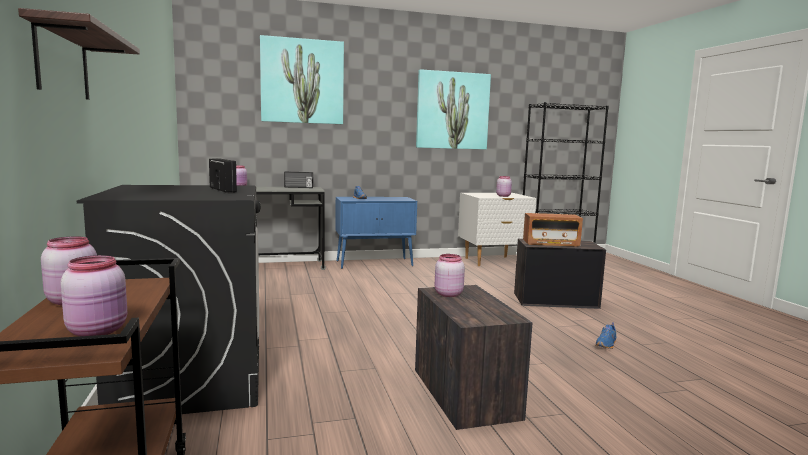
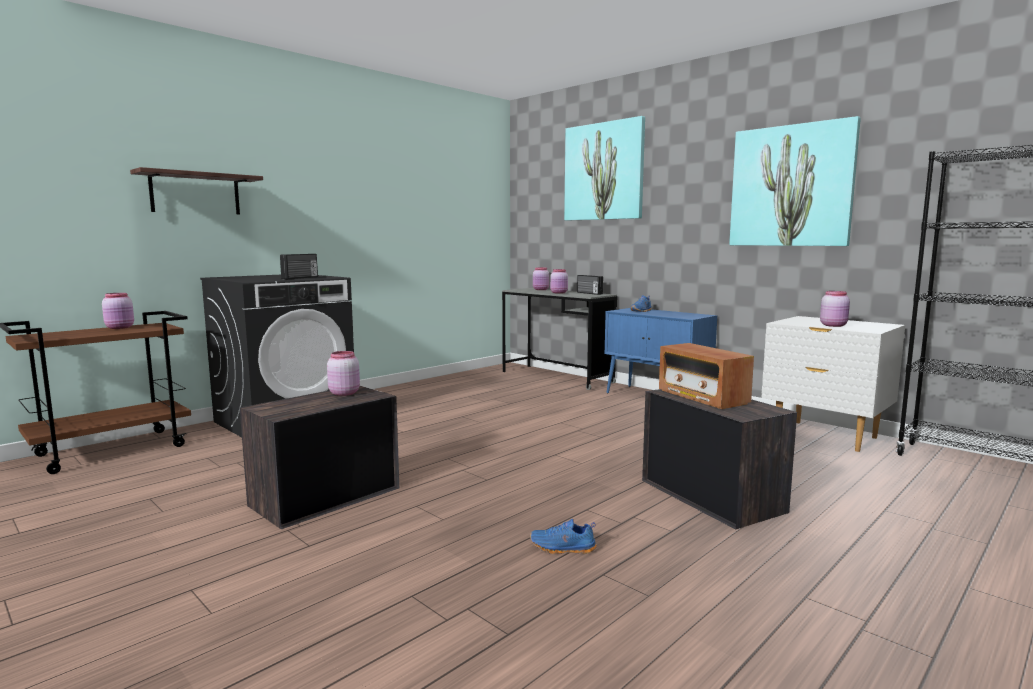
camera: 60 degrees right, 0 degrees up
pink jar [60,255,127,336] -> pink jar moved to [550,269,568,294]

